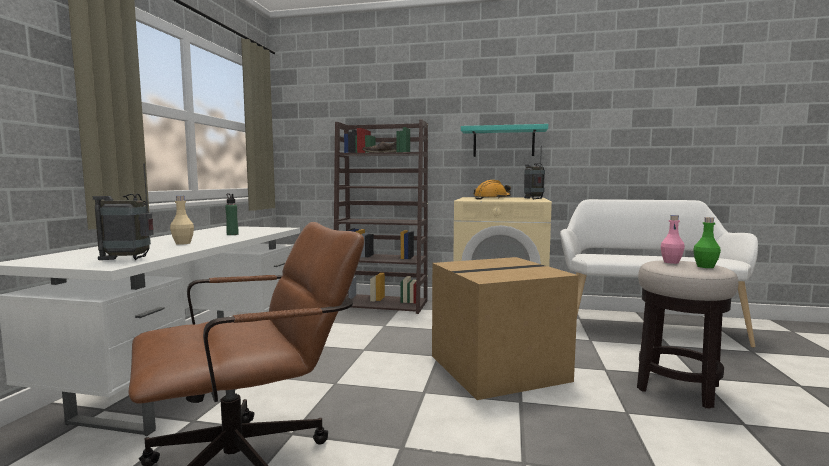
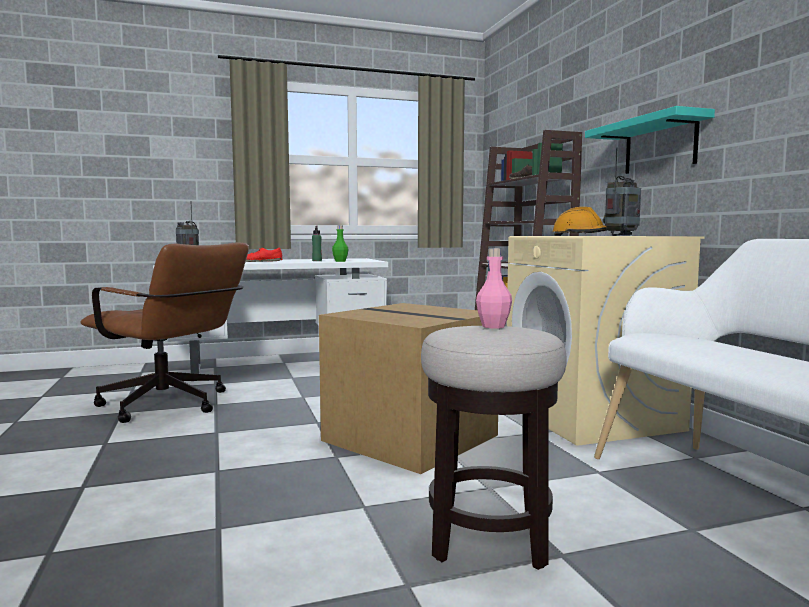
camera: 60 degrees right, 0 degrees up
beige bottle [170,196,194,245] -> red shoe [246,247,282,262]
green bottle [693,217,721,268] -> green bottle moved to [332,226,349,262]

